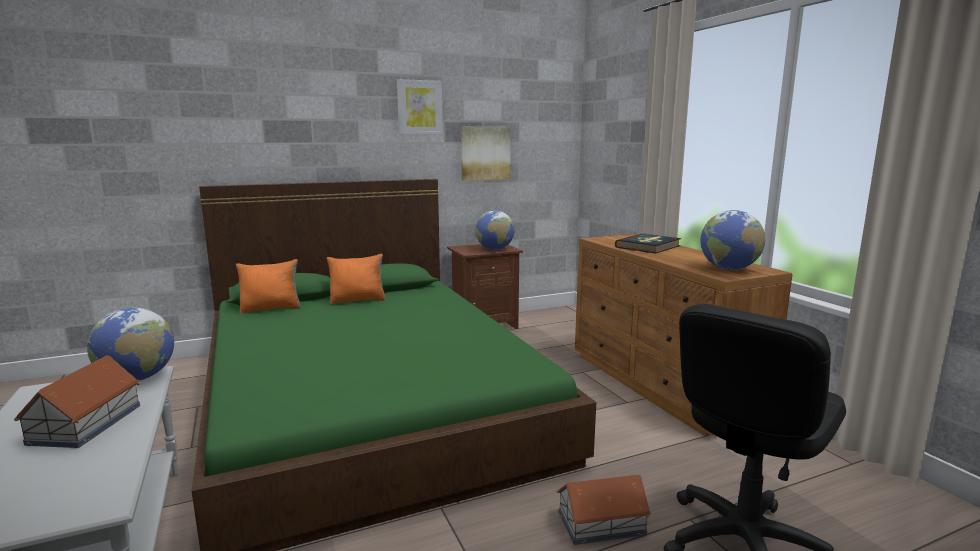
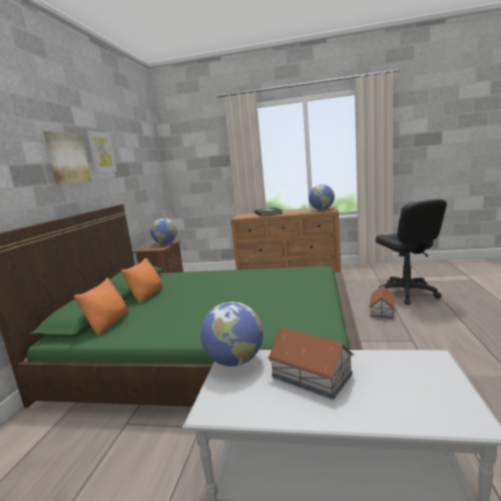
camera: 55 degrees left, 0 degrees up
picture [461,126,511,181] -> picture moved to [44,131,91,185]

